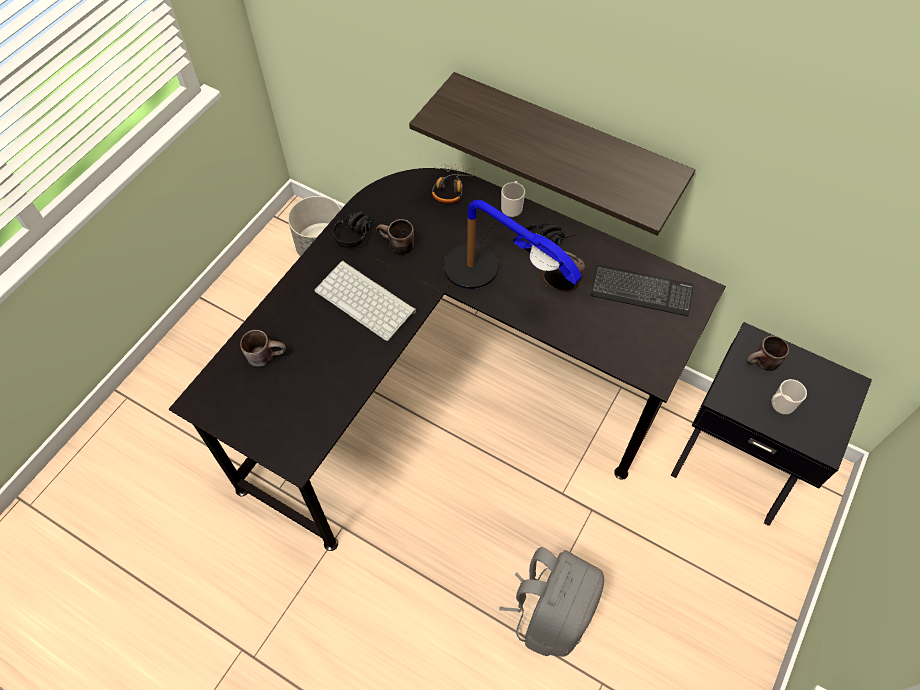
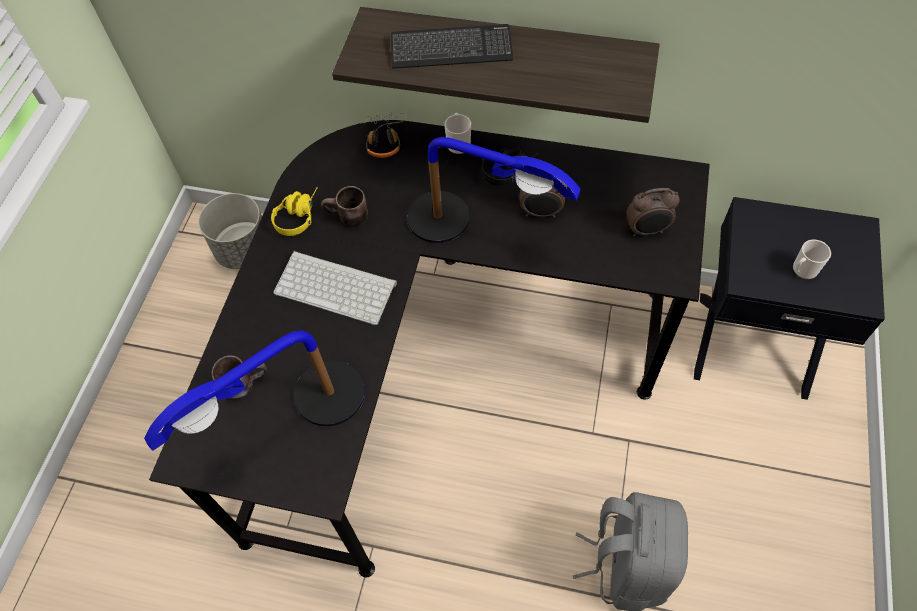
camera: 15 degrees left, 0 degrees up
black headphones [333,212,380,248] -> yellow headphones [271,187,318,236]
keyboard [590,264,694,316] -> keyboard moved to [391,24,513,69]
brown mug [746,335,789,371] -> none
none -> table lamp [144,331,365,451]
none -> alarm clock [626,188,680,237]

